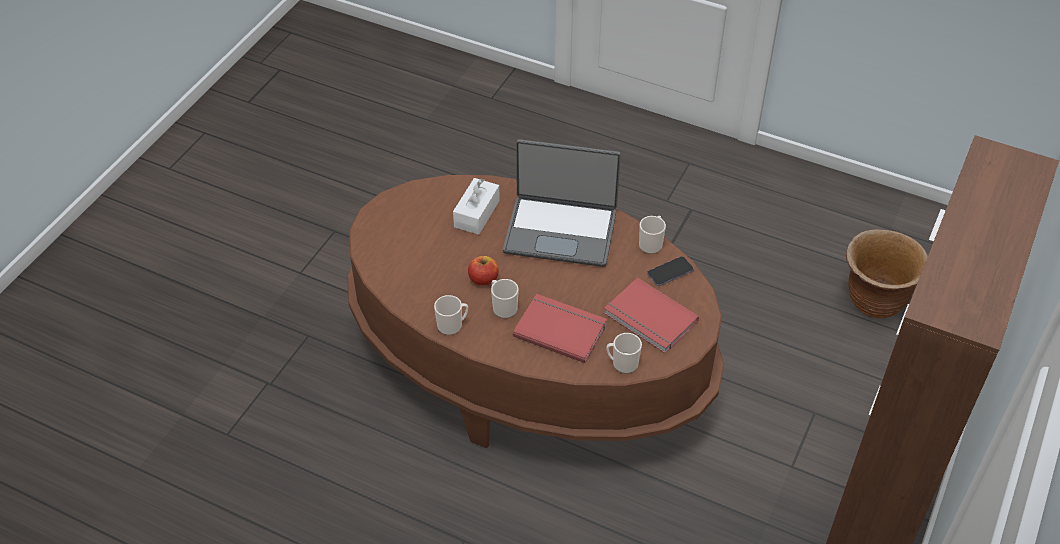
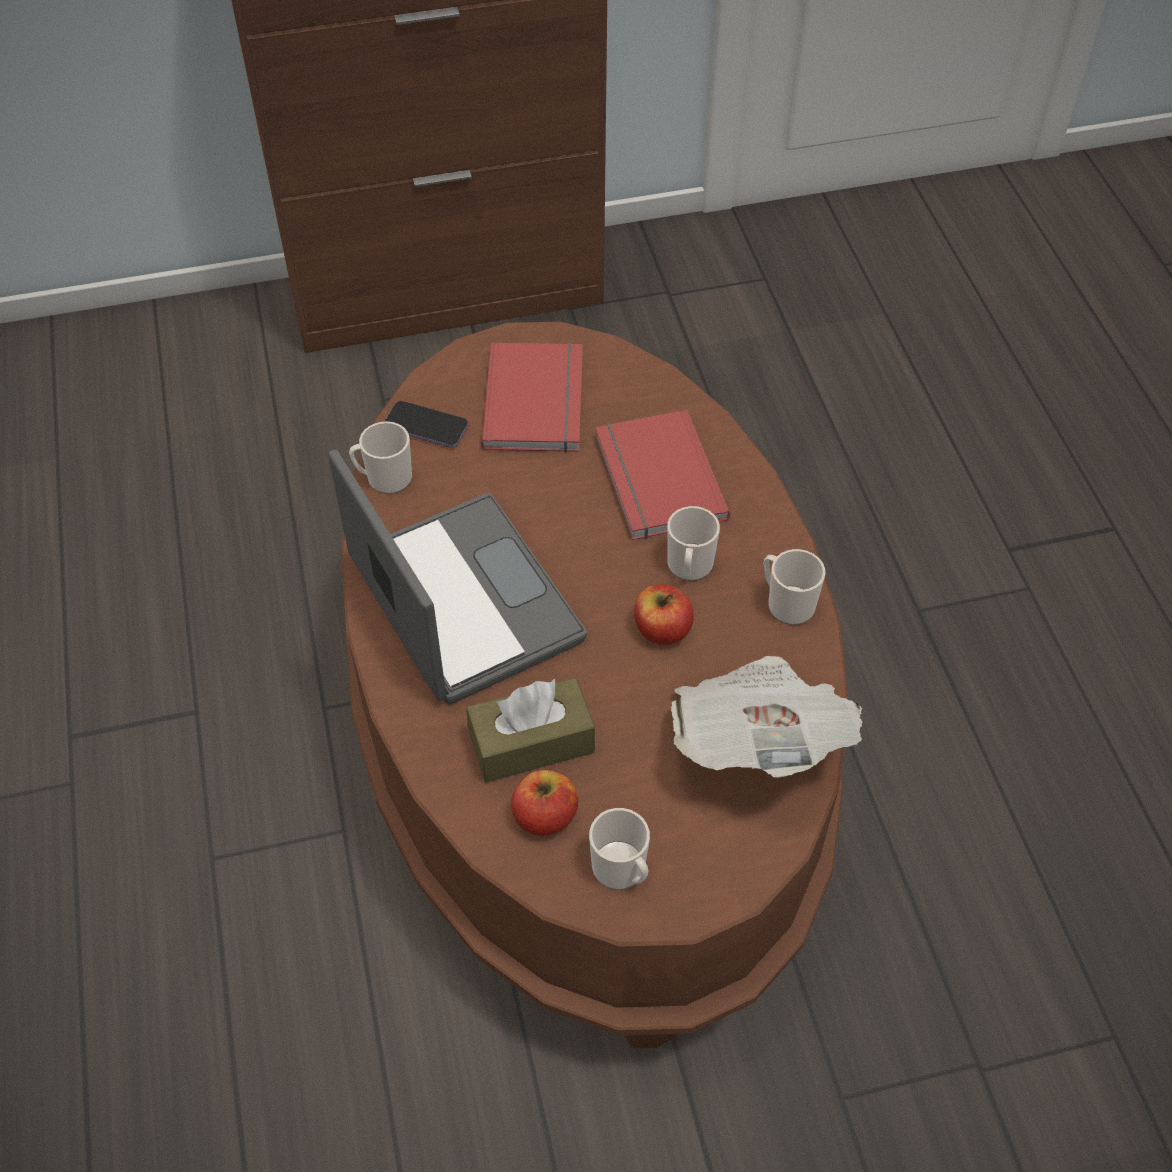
camera: 130 degrees left, 5 degrees up
white tissue box [453,178,500,235] -> brown tissue box [466,678,595,783]
mug [606,333,642,374] -> mug moved to [589,808,650,890]
brown planter [846,229,928,318] -> none
none -> apple [511,770,578,836]
none -> newspaper [671,656,863,778]

